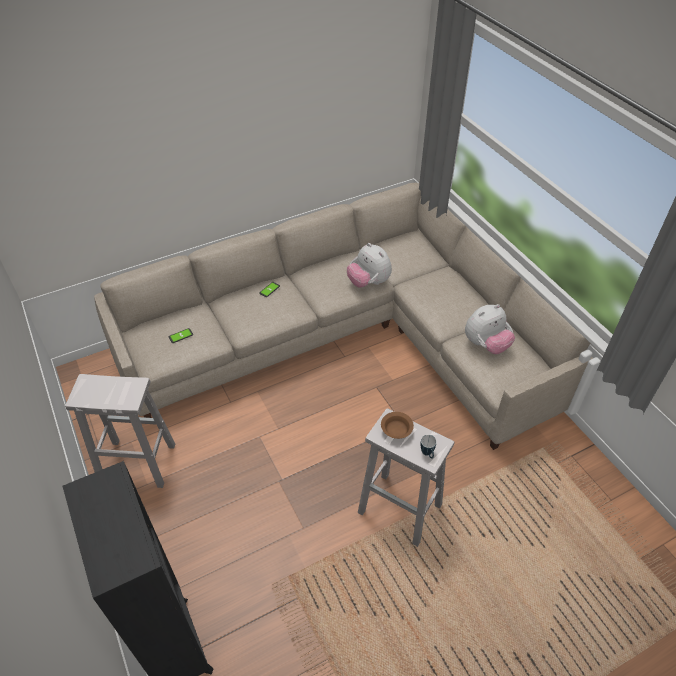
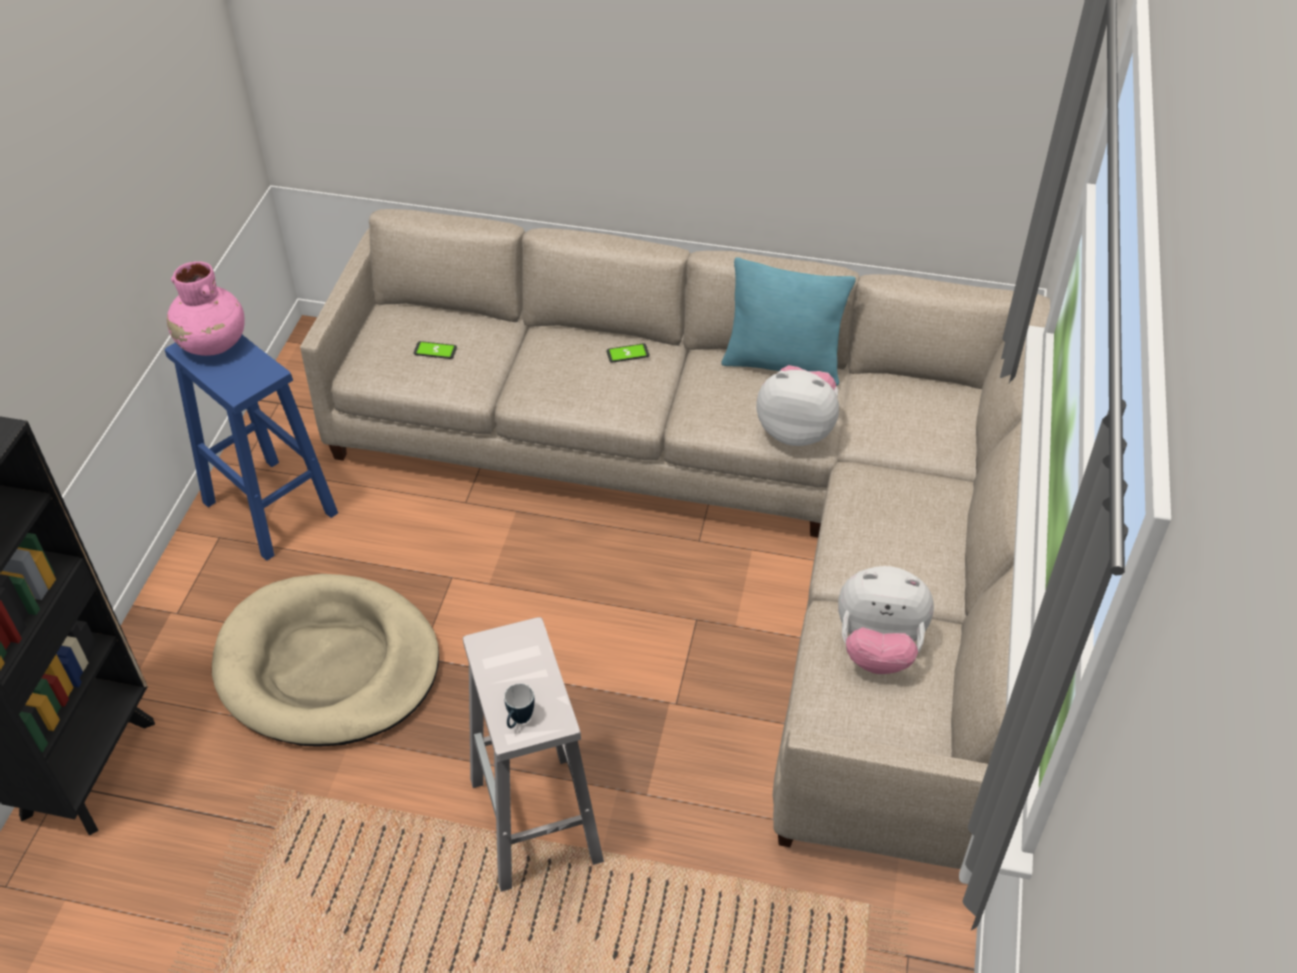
camera: 40 degrees right, 0 degrees up
white stool [65,374,175,488] -> blue stool [165,335,338,561]
plush toy [347,243,392,288] -> plush toy turned 105 degrees clockwise [756,365,839,446]
brown bowl [381,412,414,439] -> none
none -> pink vase [167,261,245,356]
none -> beige dog bed [212,574,439,747]
none -> turquoise pillow [721,257,856,386]

